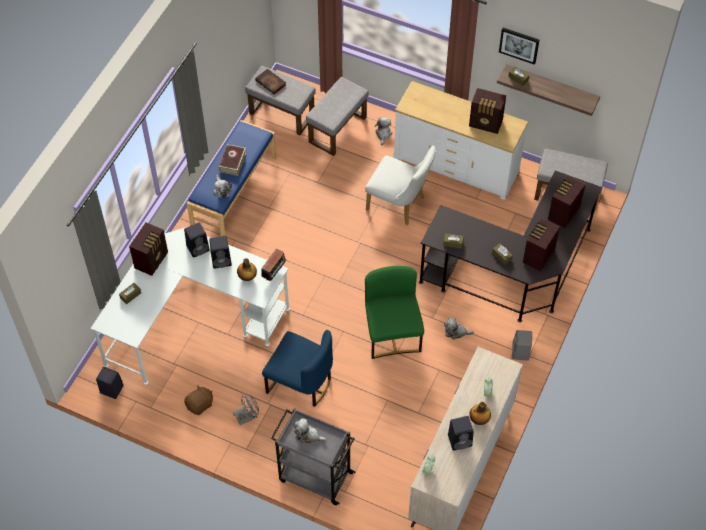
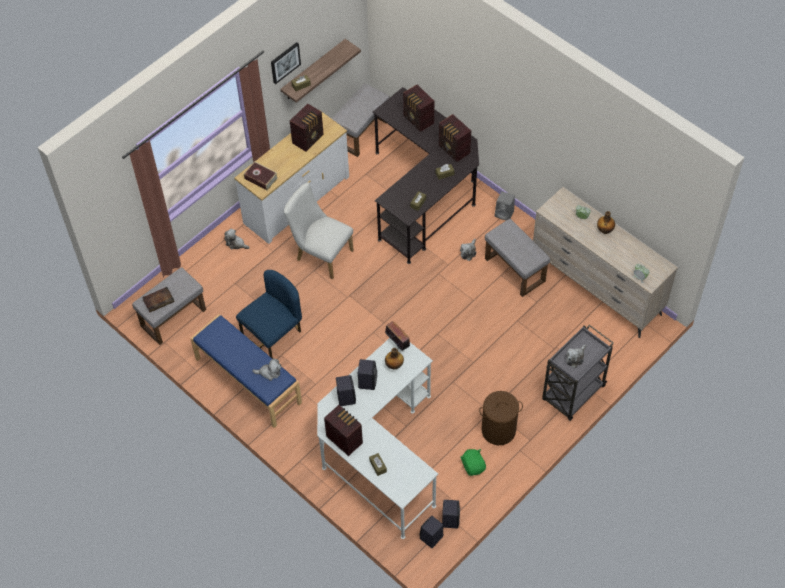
camera: 70 degrees left, 0 degrees up
brown plush toy [184,385,213,415] -> green plush toy [461,449,486,476]
book [219,144,246,176] -> book moved to [244,161,278,191]
grey fan [233,393,259,425] -> brown laundry basket [479,391,523,445]
blue chair [262,330,333,407] -> blue chair moved to [236,270,302,359]
grey ottoman [306,77,368,156] -> grey ottoman moved to [485,219,550,297]
white chair [365,145,436,225] -> white chair turned 105 degrees counterclockwise [284,182,354,279]
green chair [365,266,424,359] -> none
black speaker [448,416,474,451] -> black speaker moved to [442,500,460,528]

